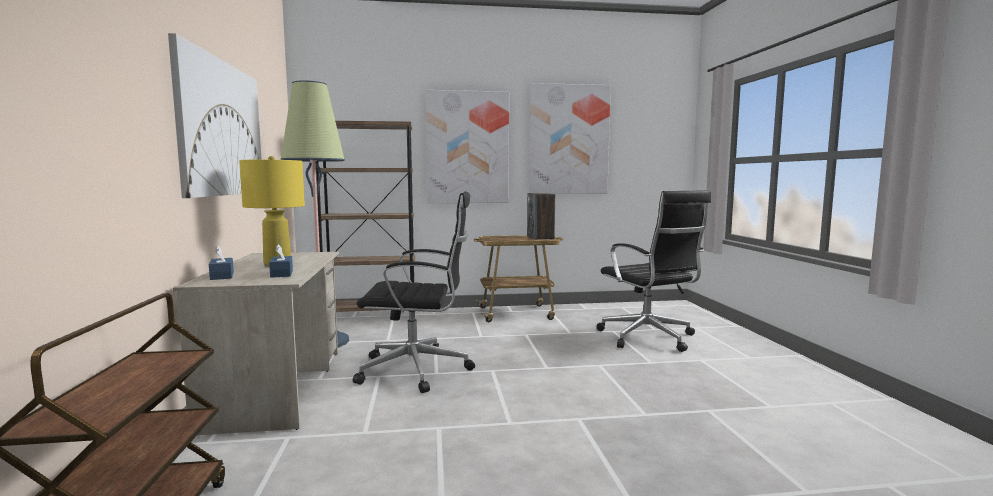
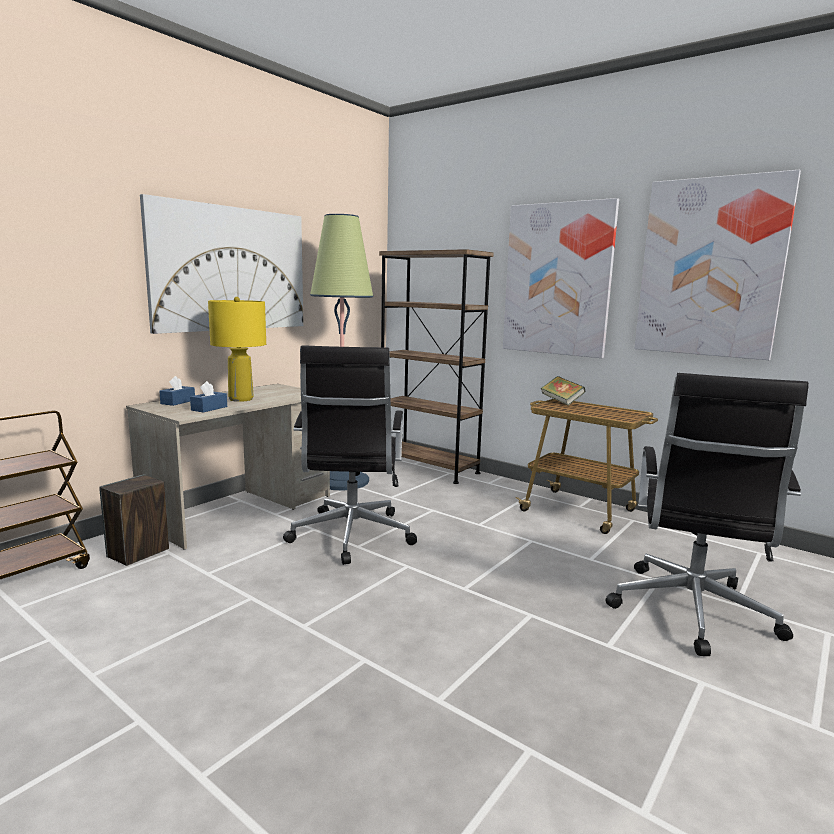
camera: 45 degrees right, 5 degrees up
black office chair [353,191,475,393] -> black office chair turned 45 degrees clockwise [283,345,417,565]
speaker [527,193,555,240] -> speaker moved to [99,474,169,566]
none -> book [541,376,585,405]

